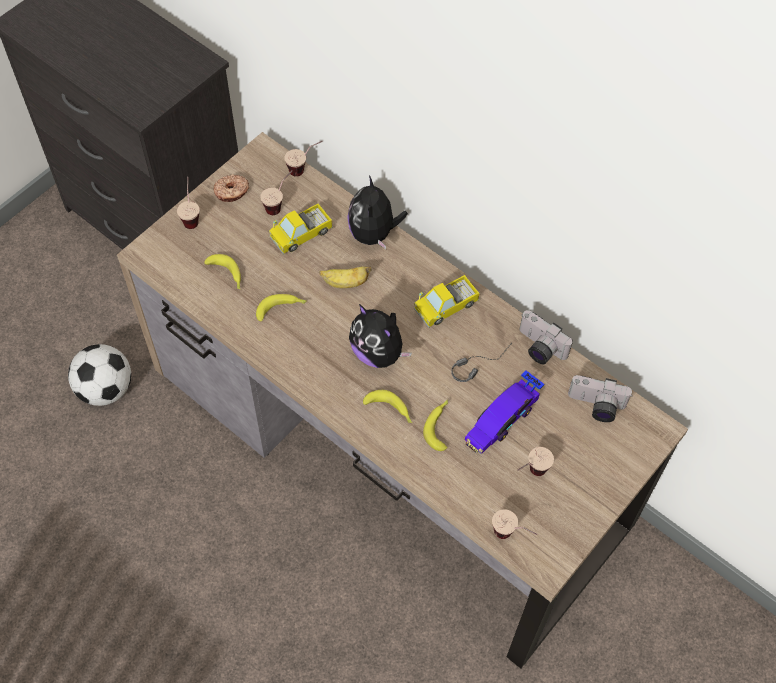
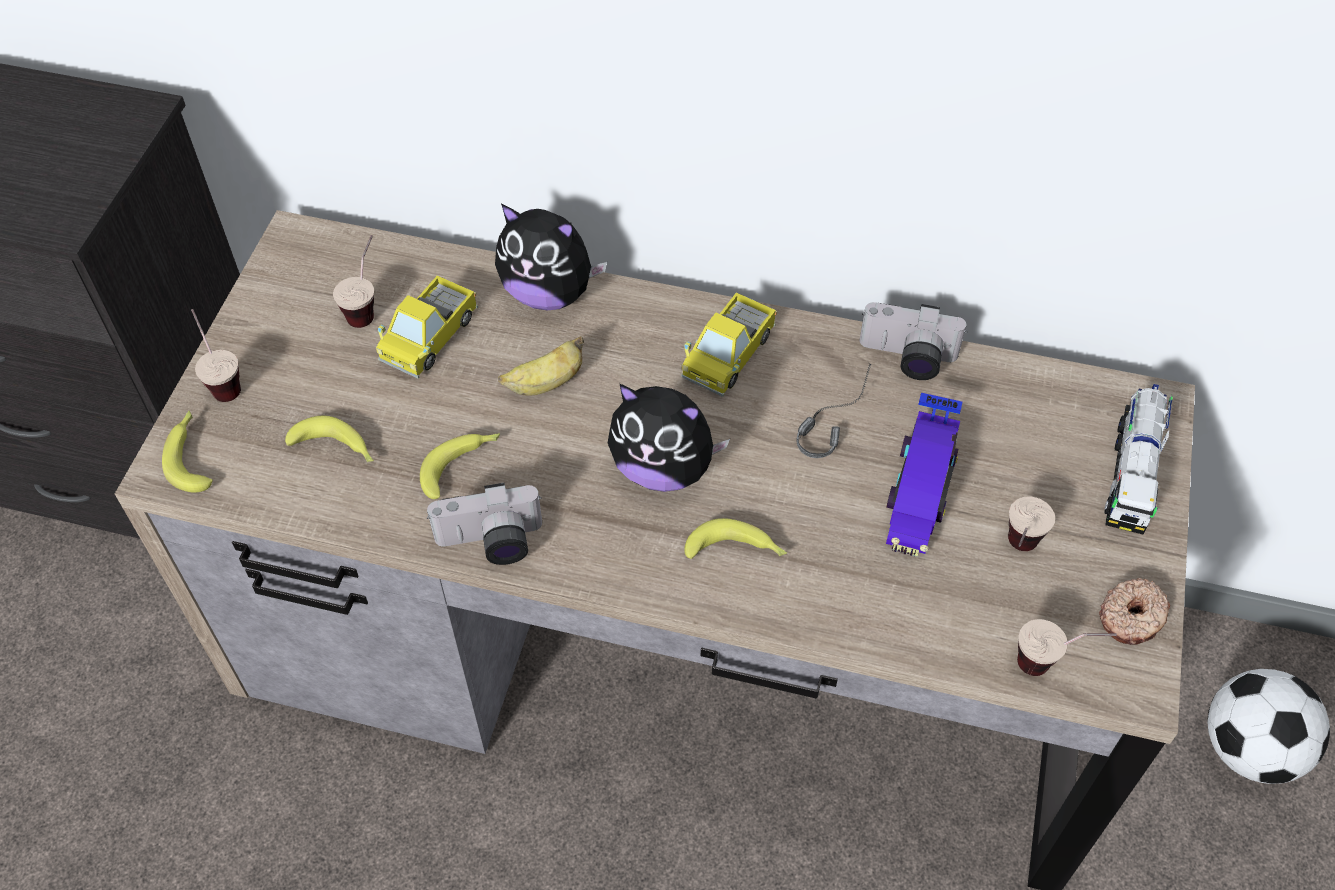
camera: 25 degrees left, 5 degrees down
football [68,344,131,406] -> football moved to [1207,669,1330,784]
donut [214,174,249,202] -> donut moved to [1099,578,1170,645]
cup [284,141,323,177] -> none
plush toy [347,175,408,249] -> plush toy turned 45 degrees counterclockwise [495,204,607,311]
banana [423,400,448,451] -> banana moved to [162,411,213,492]
camera [568,375,632,422] -> camera moved to [427,482,542,565]
none -> toy truck [1104,384,1173,534]

